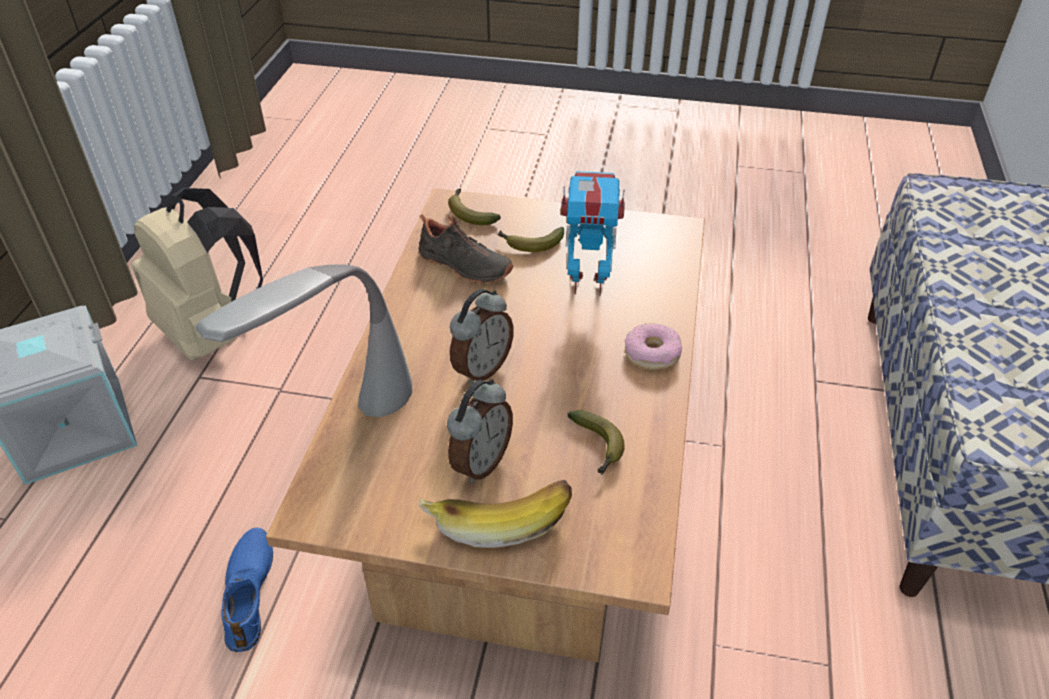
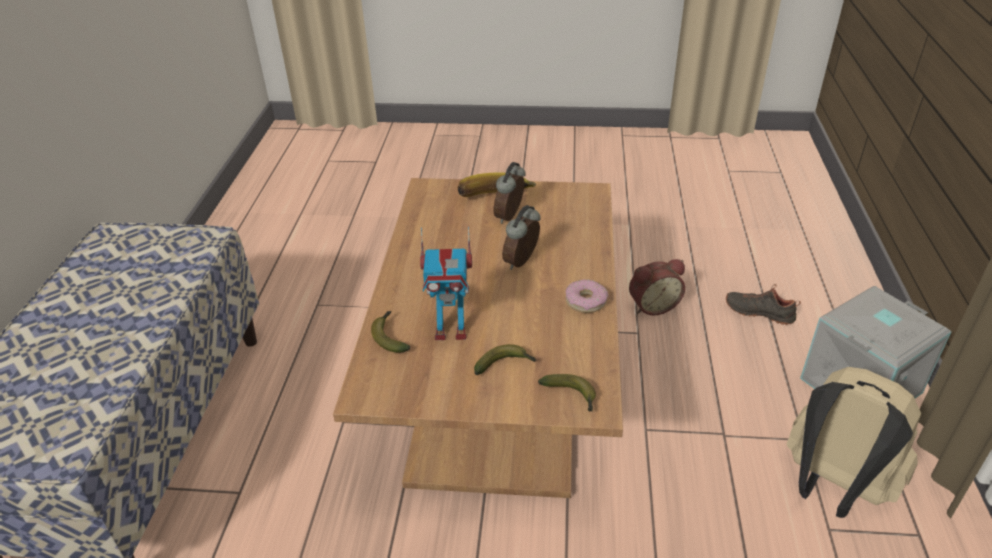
camera: 175 degrees right, 5 degrees down
grey table lamp [196,264,412,417] -> none
blue shoe [221,528,273,652] -> alarm clock [629,259,685,315]
black shoe [418,214,513,283] -> black shoe moved to [726,284,801,325]
banana [568,410,625,475] -> banana moved to [371,311,410,353]
donut [624,323,682,370] -> donut moved to [566,279,608,313]

